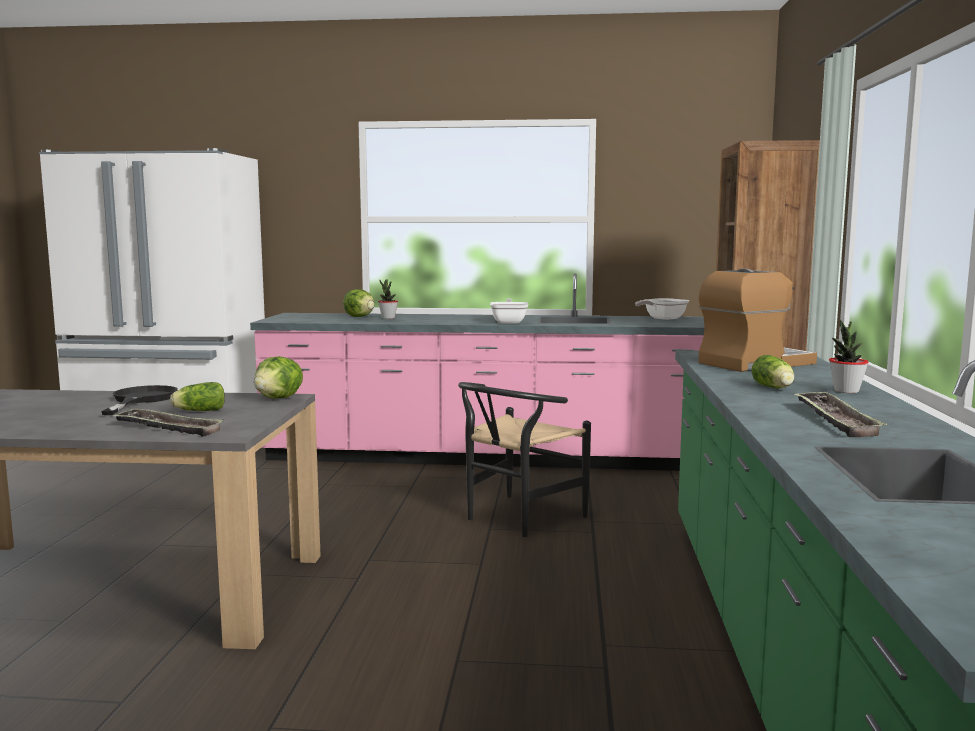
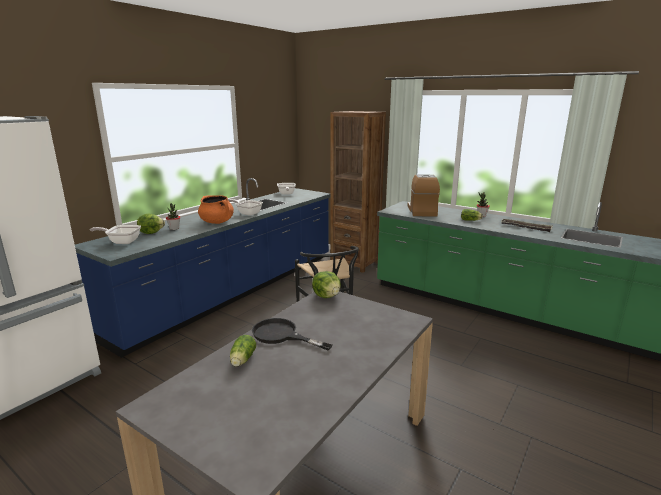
camera: 60 degrees left, 10 degrees up
tray [113,408,225,437] -> none
lettuce [170,382,225,411] -> lettuce moved to [230,335,256,367]
pink counter [250,273,704,471] -> blue counter [75,178,331,358]
none -> frying pan [90,225,141,244]
none -> orange cooking pot [198,195,234,224]

